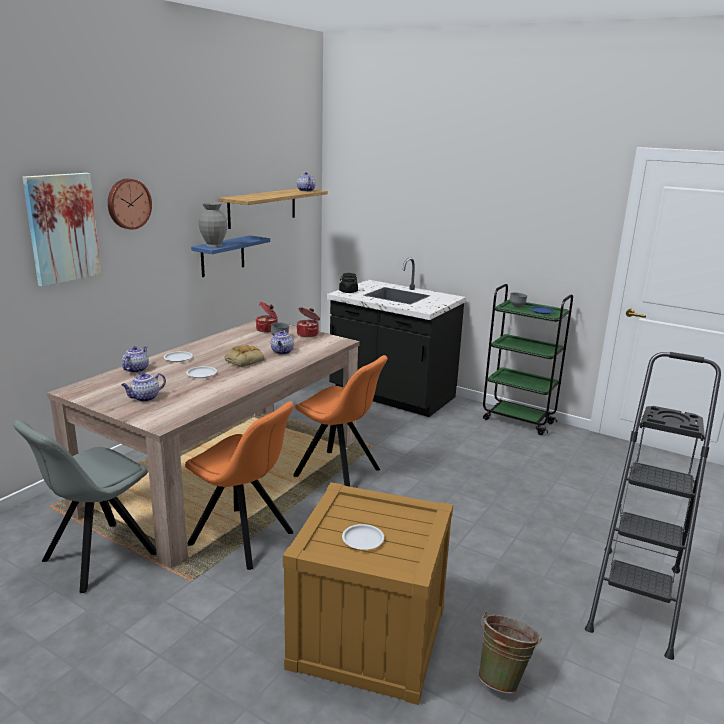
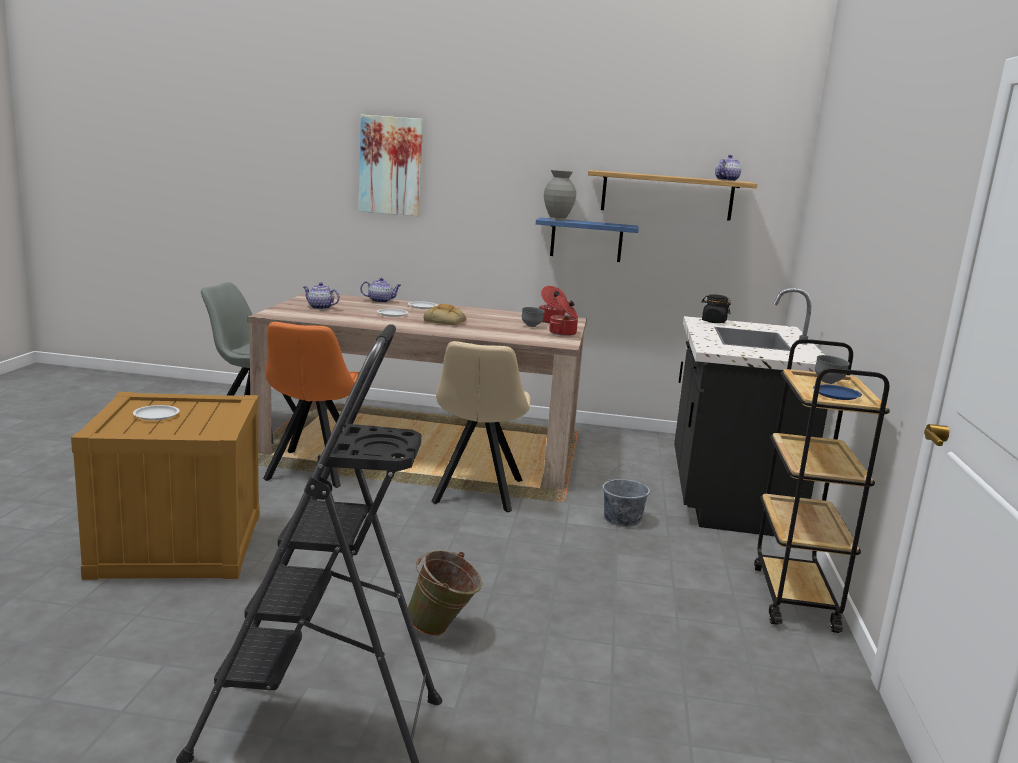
camera: 65 degrees right, 5 degrees down
wall clock [108,179,152,230] -> none
teapot [271,330,294,354] -> none
orange chair [293,355,388,487] -> beige chair [432,341,530,512]
green bucket [478,612,542,693] -> green bucket moved to [408,550,482,636]
green cart [483,284,573,435] -> brown cart [754,339,890,633]
none -> grey bucket [602,463,650,527]

